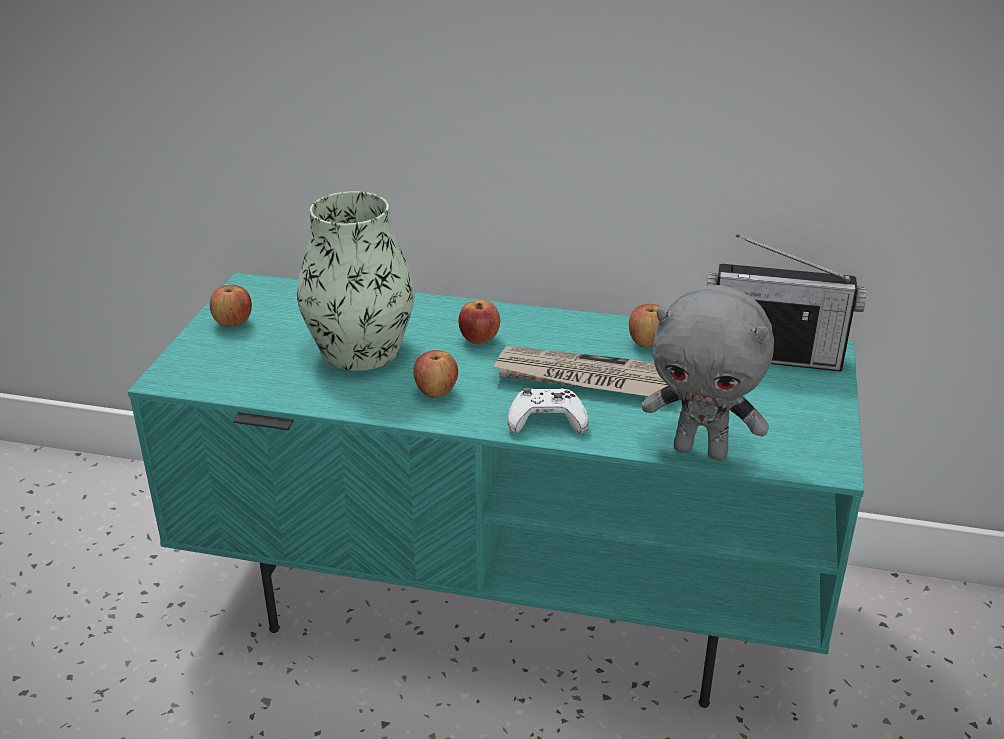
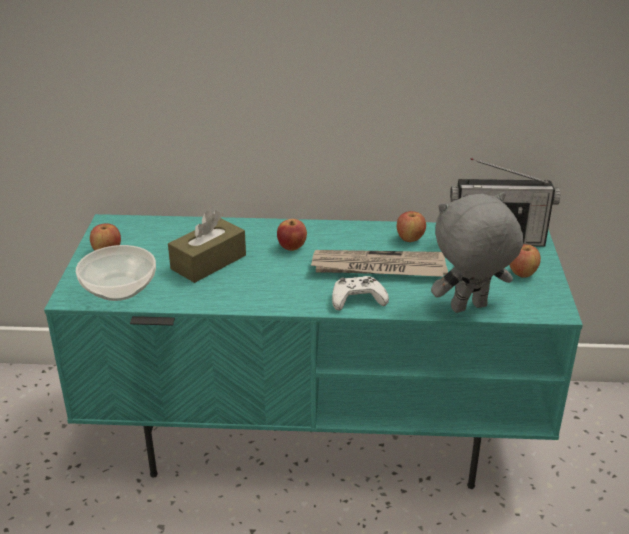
camera: 10 degrees left, 0 degrees up
vase [297,191,415,371] -> brown tissue box [168,210,246,283]
apple [413,350,458,398] -> apple moved to [509,244,541,278]
grey plush toy [642,285,774,460] -> grey plush toy turned 150 degrees clockwise [431,192,523,313]
none -> bowl [76,245,156,301]

